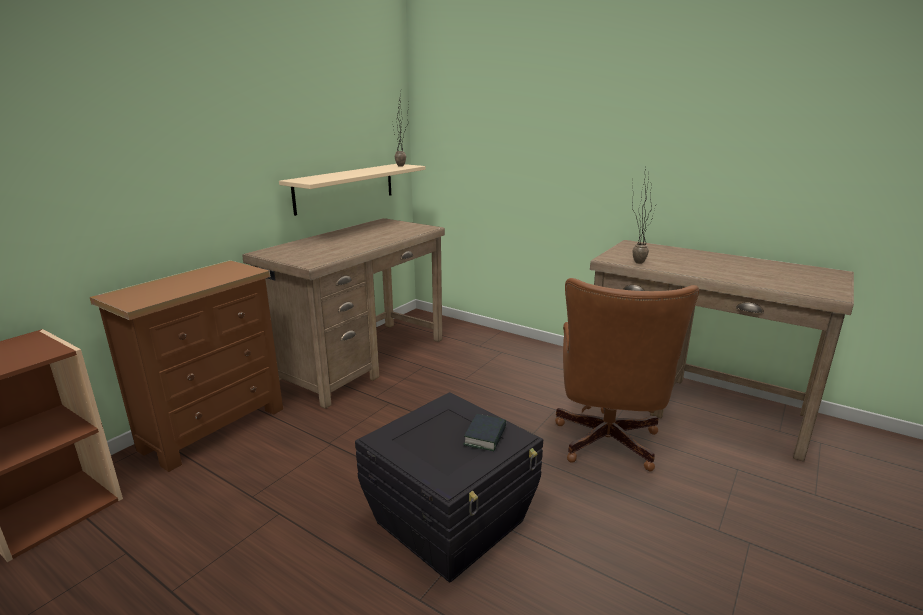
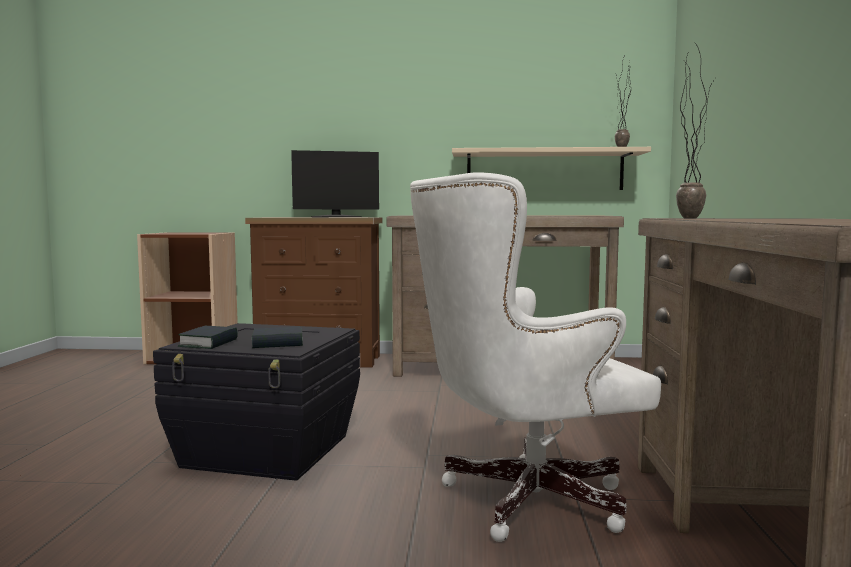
camera: 60 degrees right, 15 degrees down
brown office chair [555,278,699,471] -> white office chair [410,172,661,542]
none -> book [178,326,238,349]
none -> monitor [291,150,379,217]

